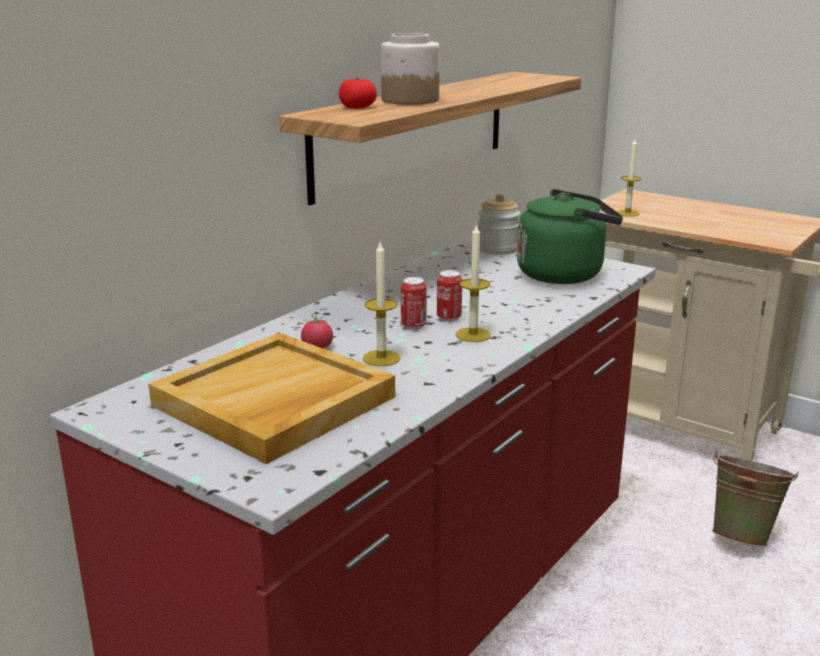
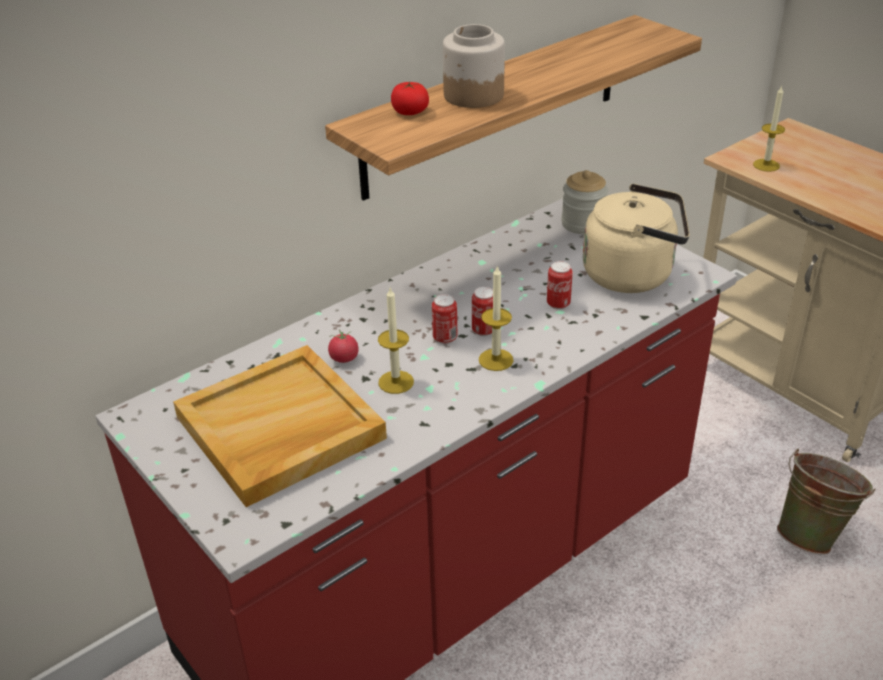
camera: 15 degrees right, 15 degrees up
green kettle [517,189,623,284] -> beige kettle [583,184,690,293]
none -> can [547,261,573,310]

